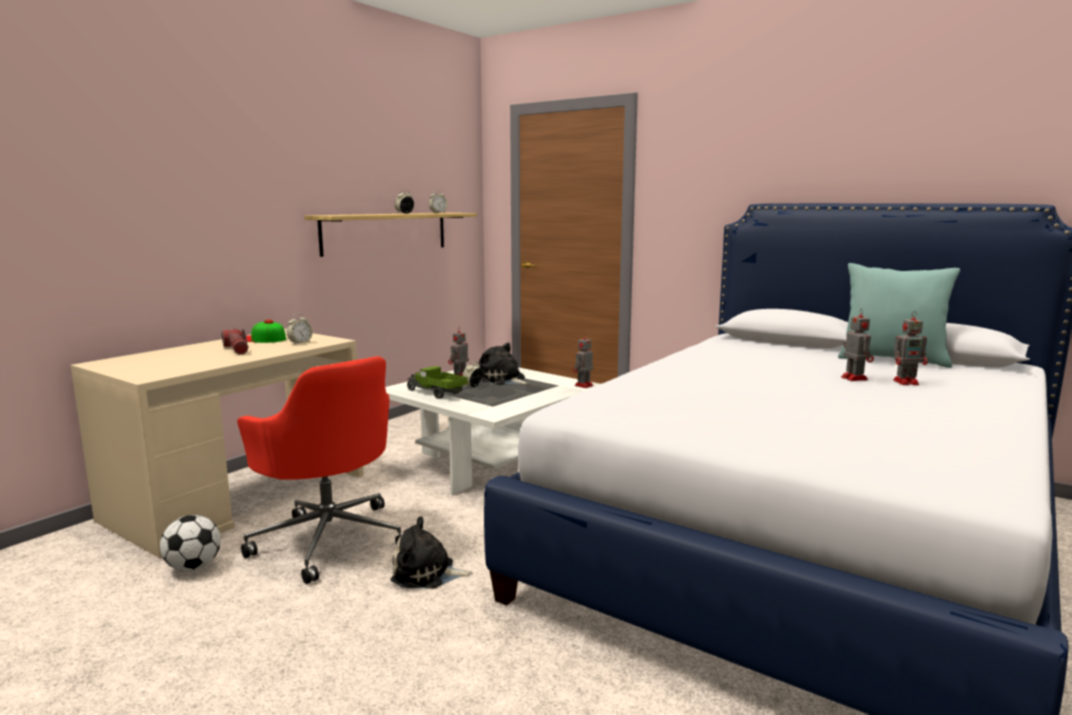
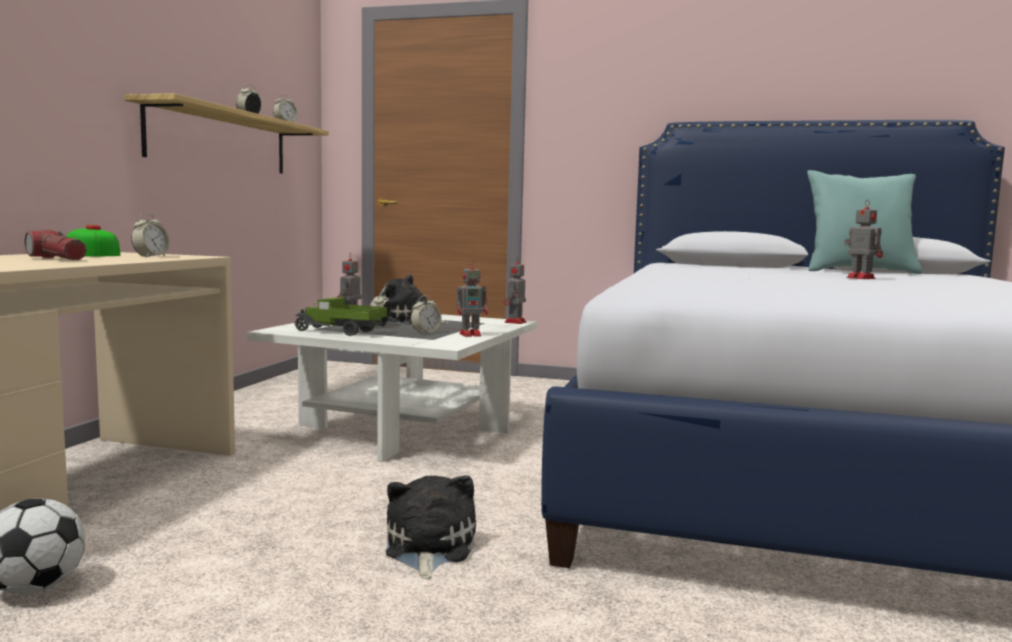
camera: 20 degrees left, 5 degrees down
red office chair [237,356,401,584] -> none
plush toy [390,516,473,589] -> plush toy turned 105 degrees clockwise [386,475,476,579]
toy robot [893,311,928,385] -> toy robot moved to [456,260,488,337]
none -> alarm clock [411,296,442,334]

